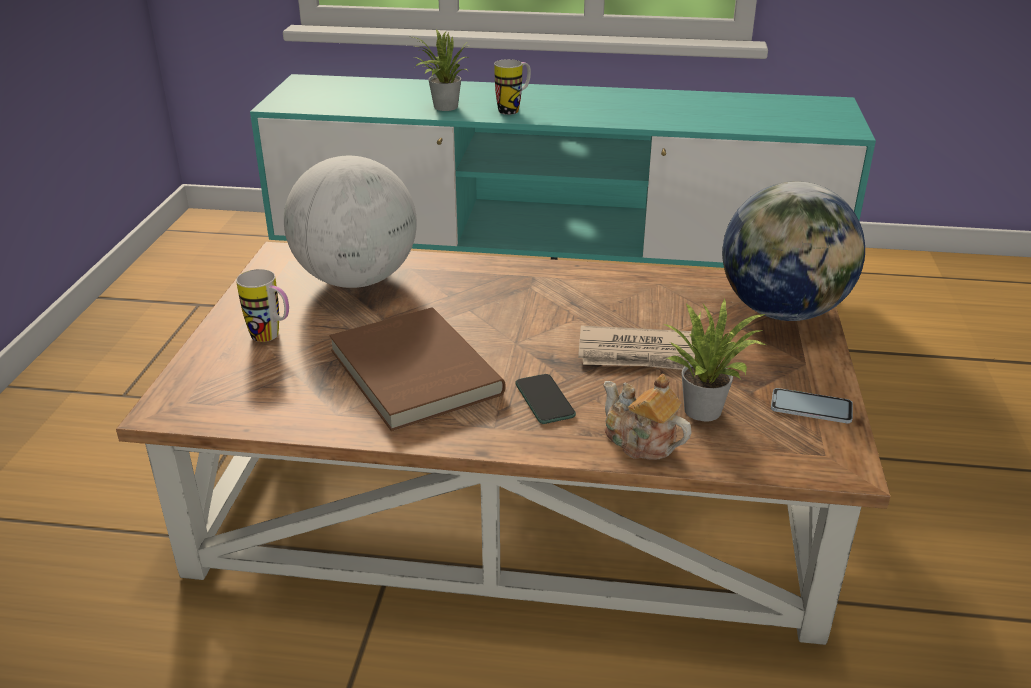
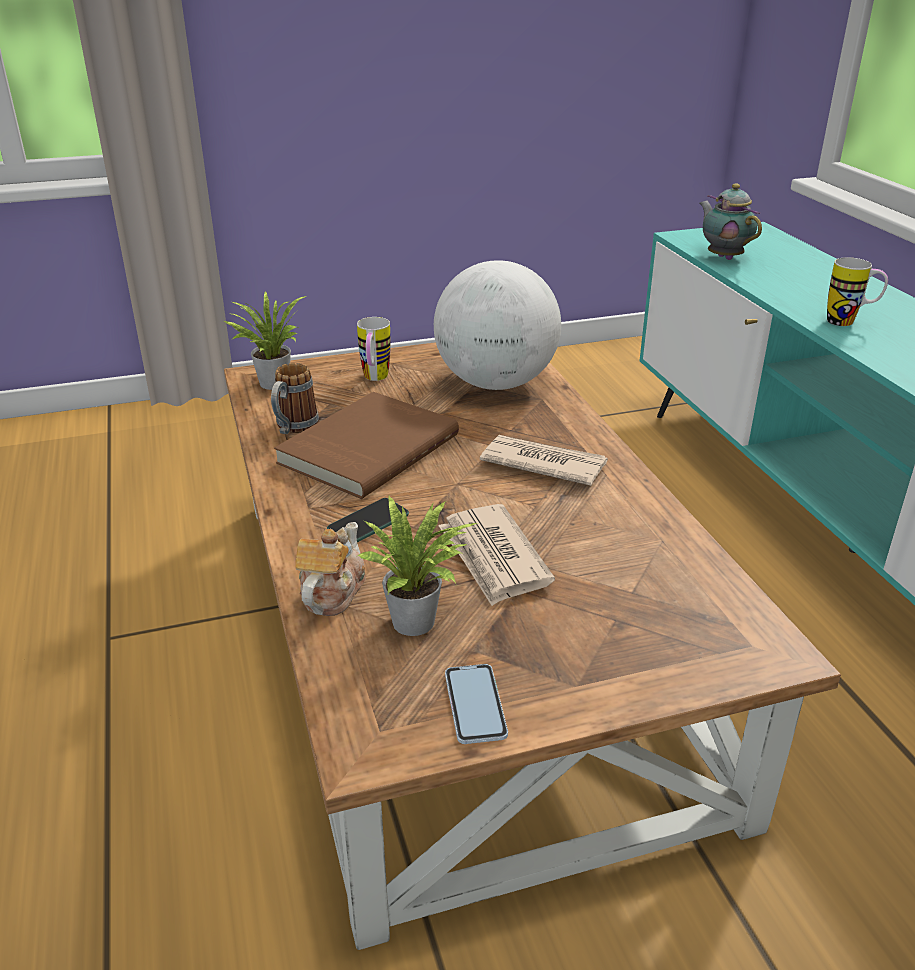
camera: 65 degrees right, 0 degrees up
potted plant [413,29,470,111] -> potted plant moved to [224,291,306,390]
globe [722,181,865,321] -> none
none -> mug [271,363,319,434]
none -> newspaper [480,435,608,486]
none -> teapot [700,183,762,260]

